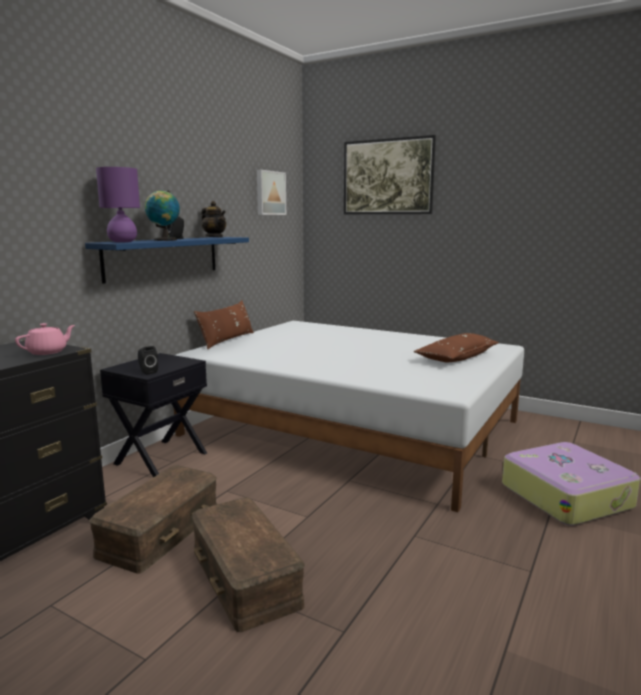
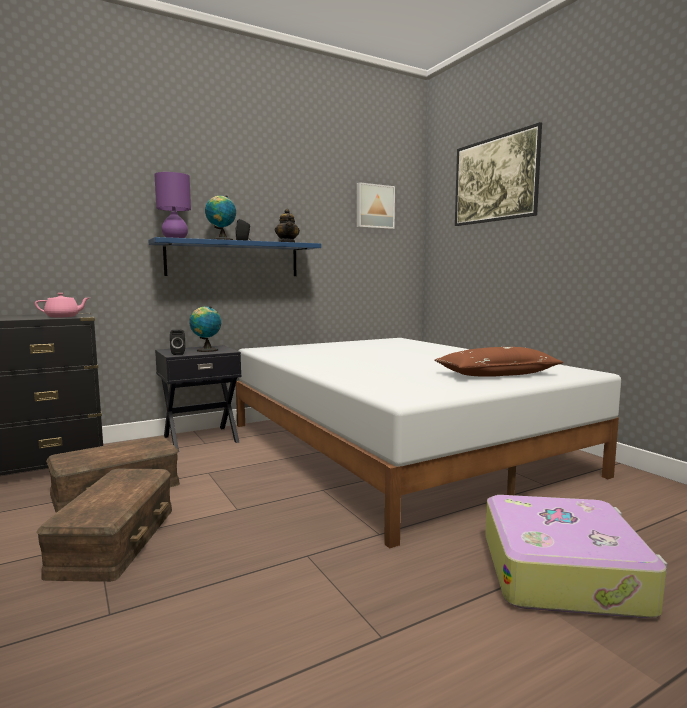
camera: 30 degrees right, 5 degrees down
brown pillow [194,300,254,349] -> none
none -> globe [189,306,221,352]

